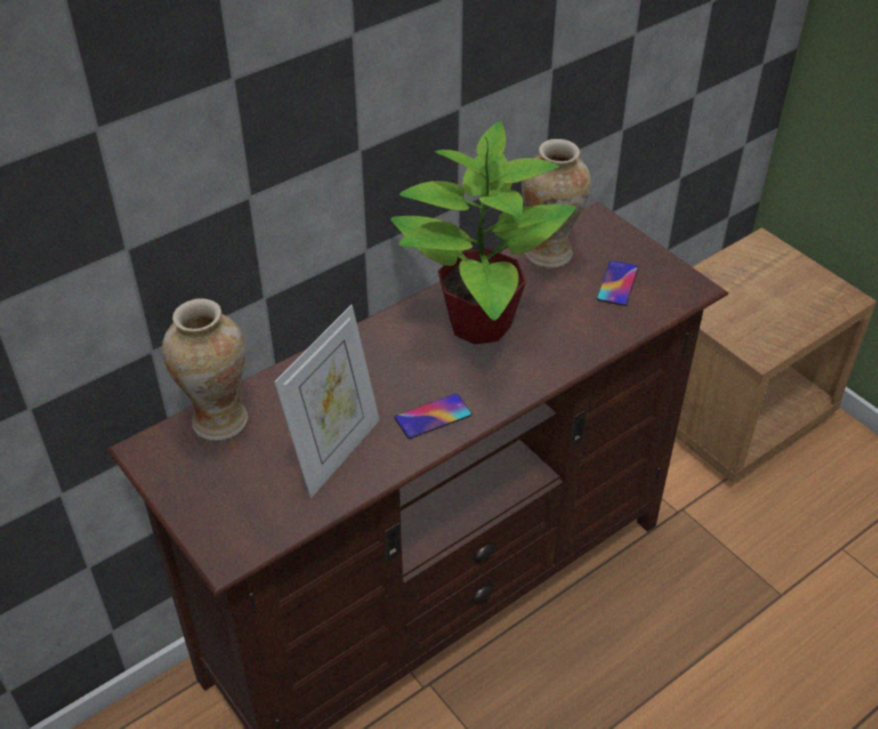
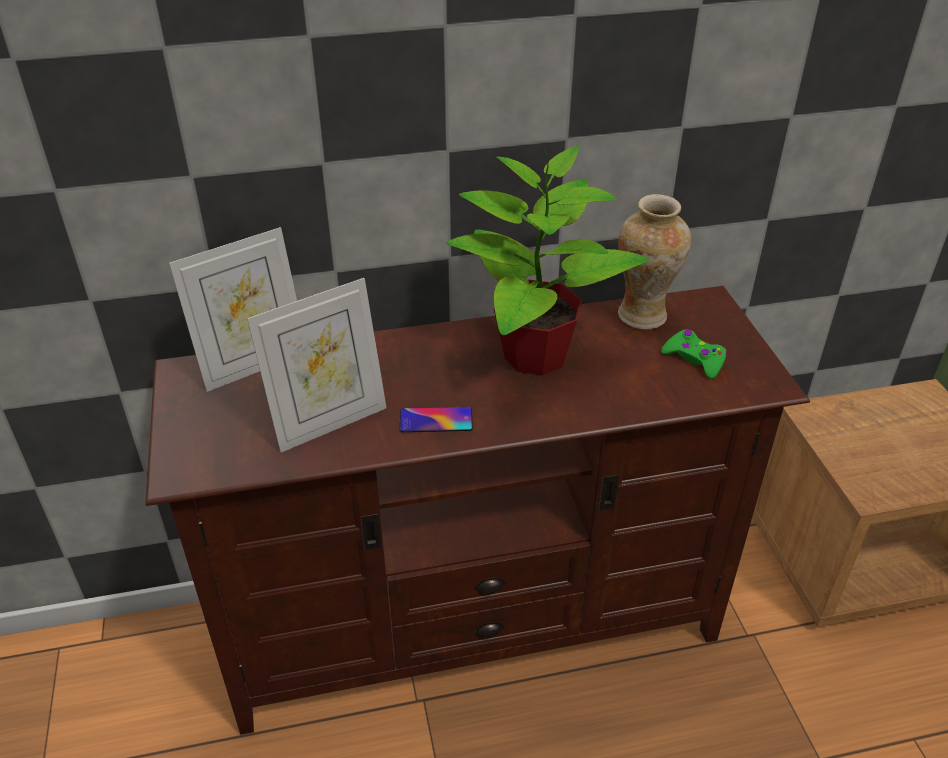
camera: 25 degrees right, 5 degrees down
vase [162,298,248,441] -> picture frame [169,227,297,392]
phone [597,260,639,306] -> green game controller [661,329,727,379]

